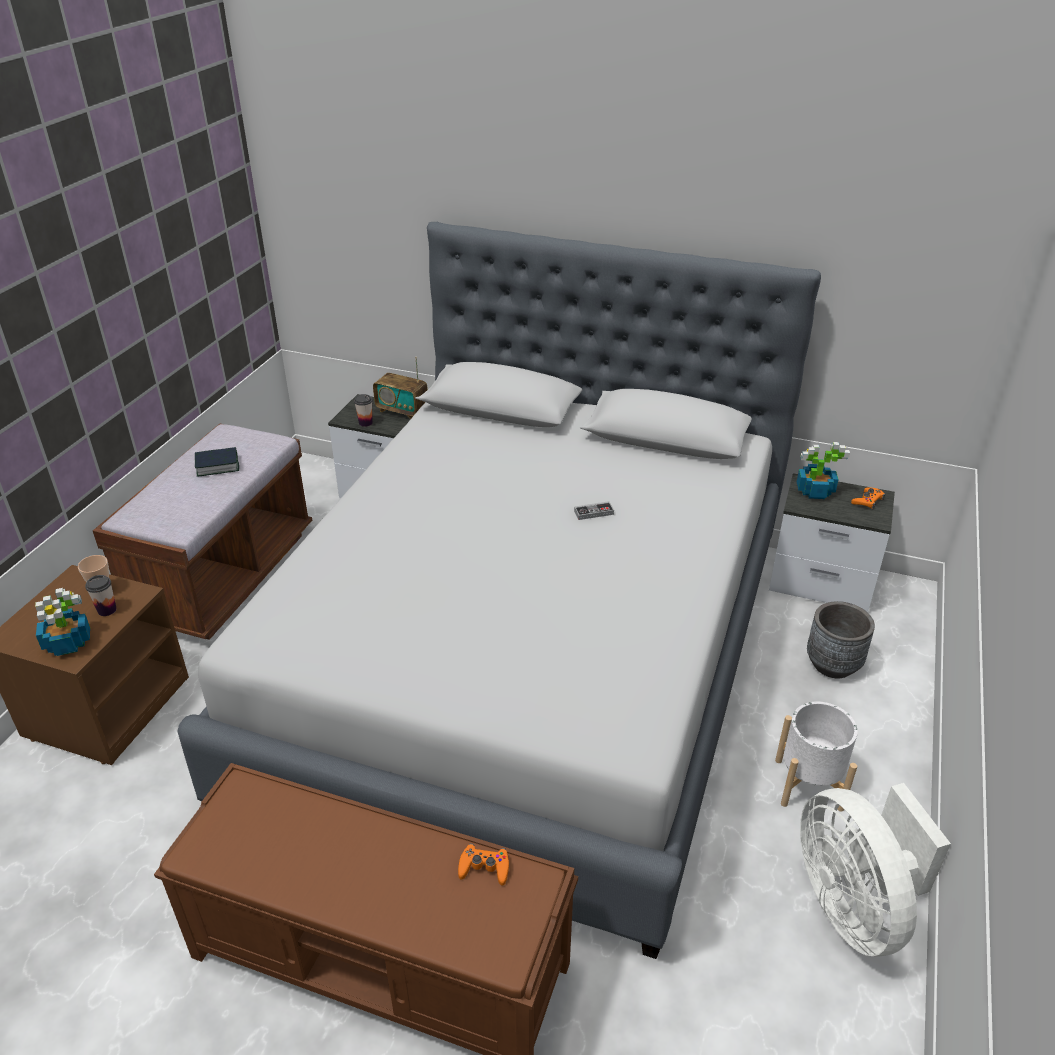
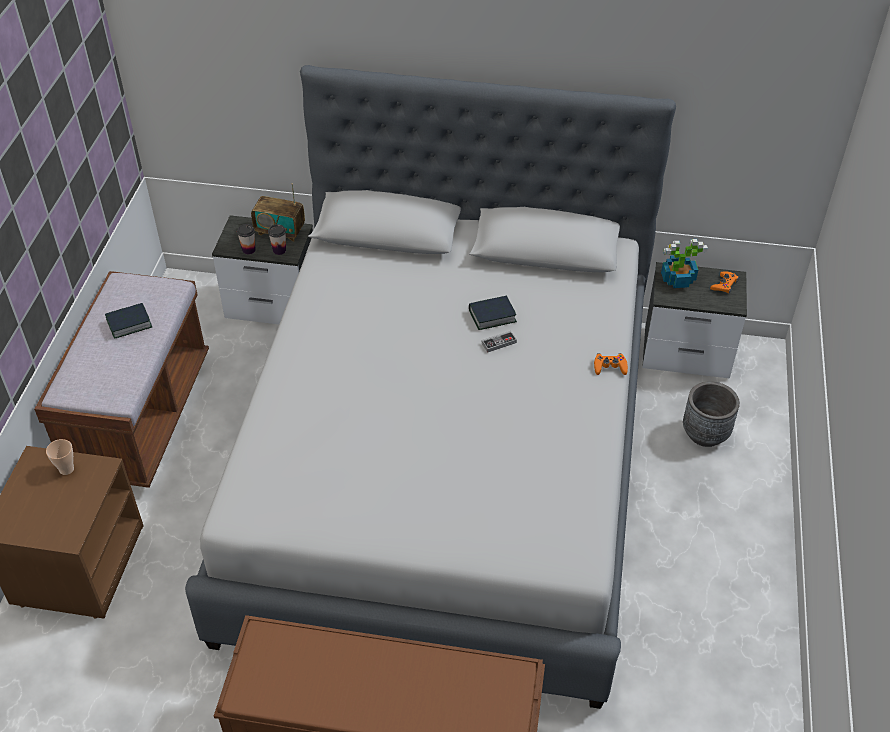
camera: 10 degrees left, 10 degrees up
potted plant [35,588,90,656] -> none
cup [85,575,117,616] -> cup moved to [268,224,286,255]
orange game controller [458,843,509,886] -> orange game controller moved to [594,353,628,375]
white planter [775,702,858,812] -> none
white fan [800,783,951,956] -> none
none -> book [469,295,517,330]

